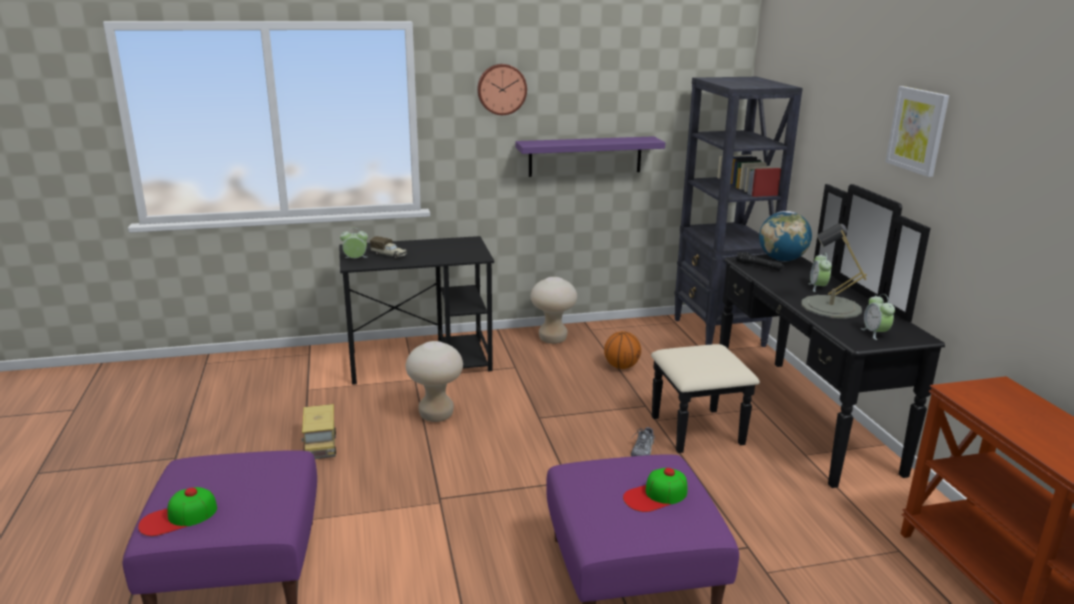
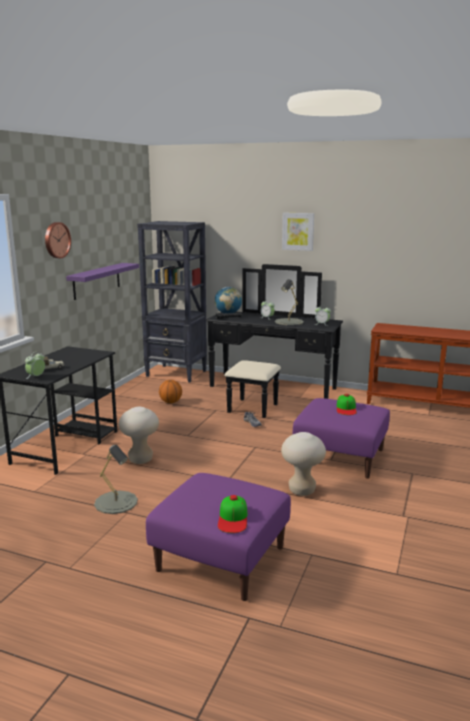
camera: 55 degrees left, 5 degrees down
toy truck [301,404,336,459] -> grey table lamp [94,445,138,514]
beige stool [530,277,577,344] -> beige stool moved to [281,432,326,496]

